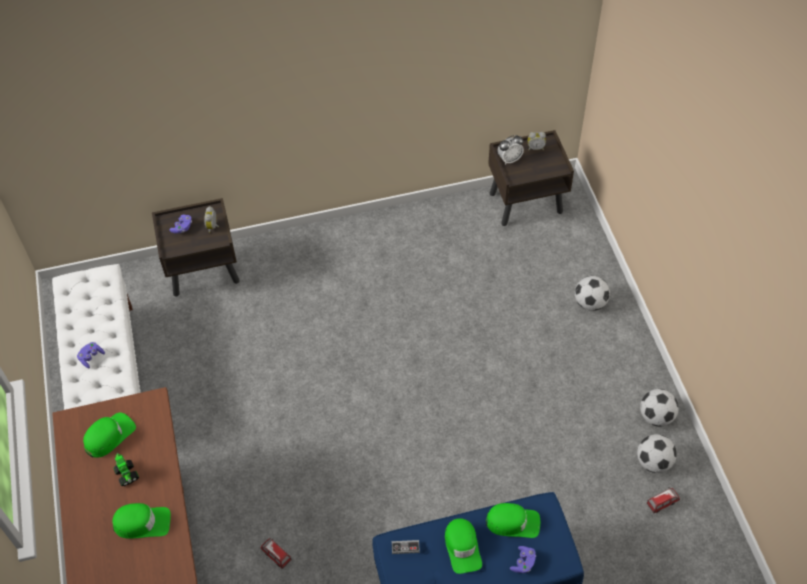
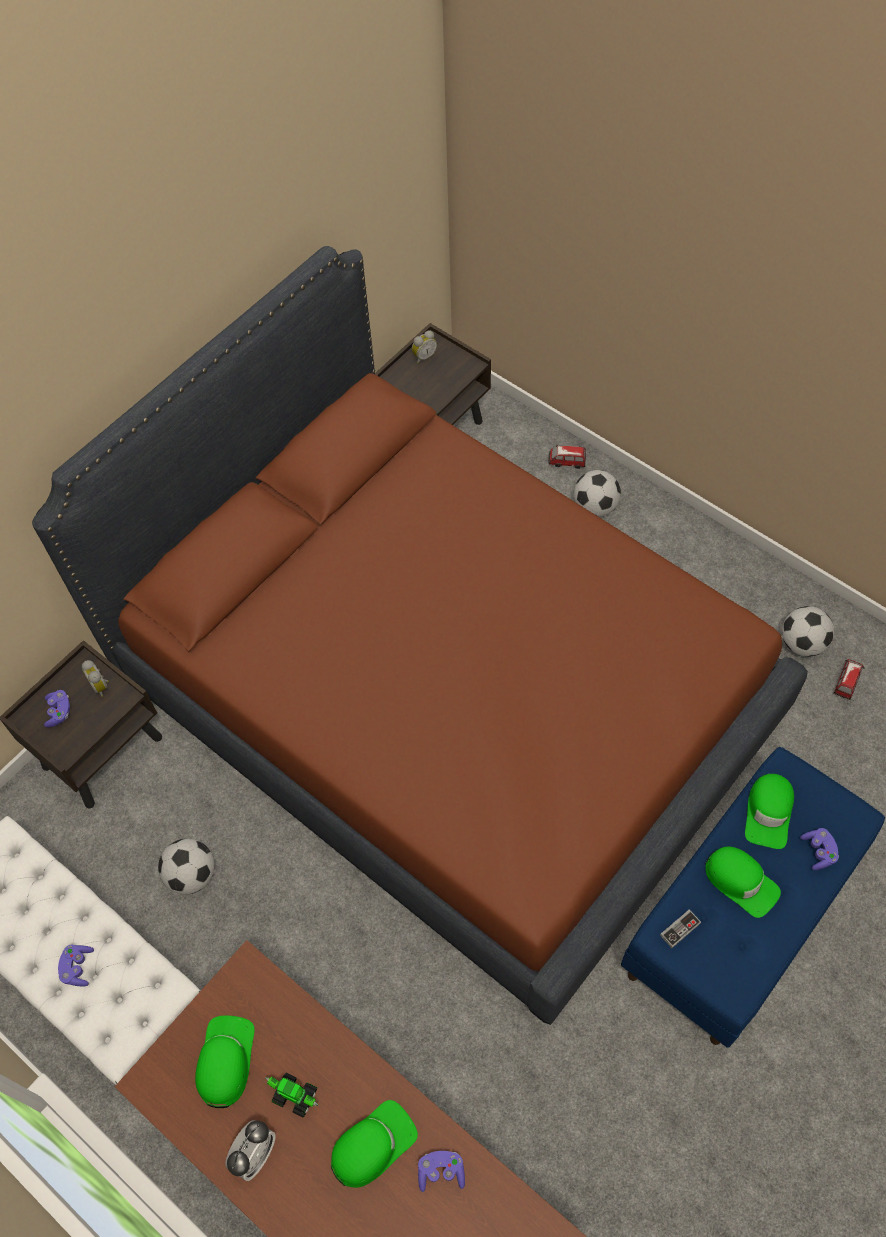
camera: 35 degrees left, 5 degrees up
toy car [260,538,292,569] -> toy car moved to [548,445,586,469]
green cap [486,503,540,538] -> green cap turned 135 degrees clockwise [745,774,794,849]
alarm clock [497,135,524,165] -> alarm clock moved to [225,1120,276,1181]
football [640,389,679,427] -> football moved to [158,838,215,895]
none -> brown bed [32,246,808,1025]
none -> purple game controller [418,1151,465,1192]

